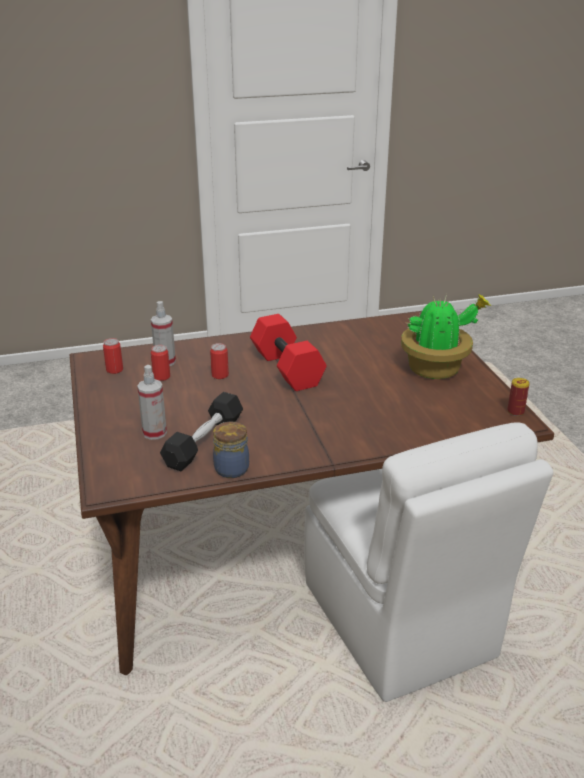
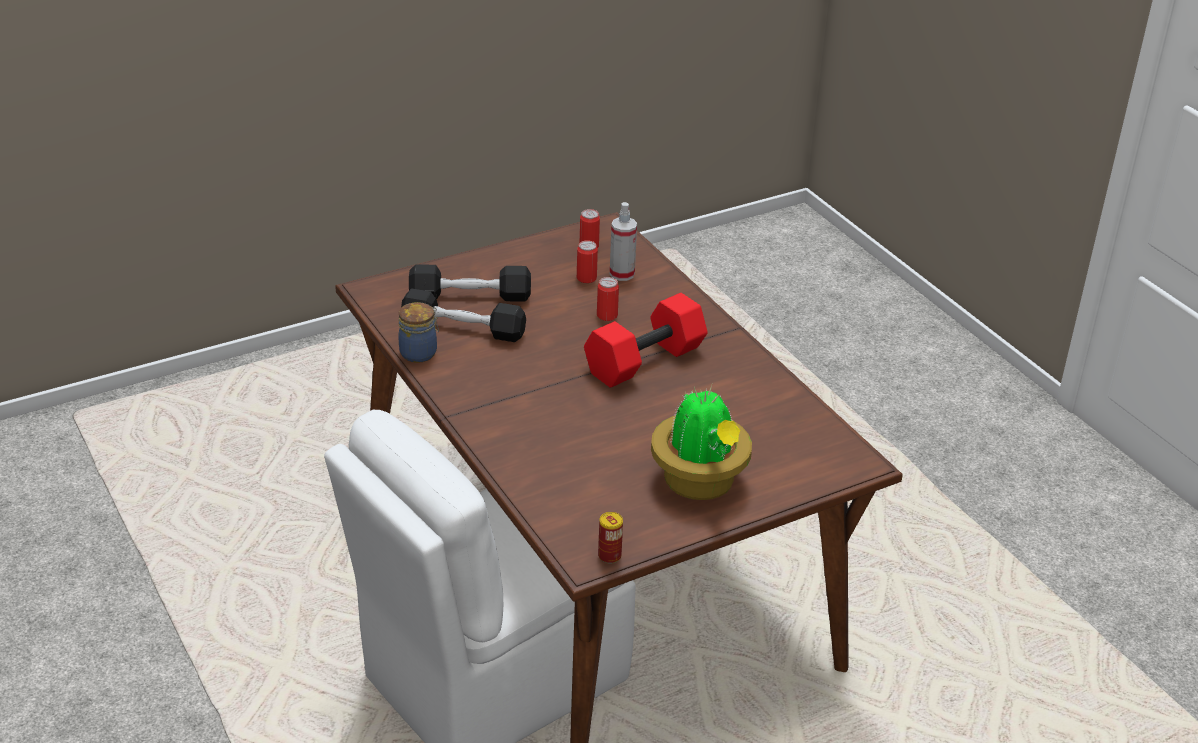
camera: 75 degrees right, 5 degrees up
spray bottle [137,365,167,440] -> black dumbbell [409,264,531,302]

